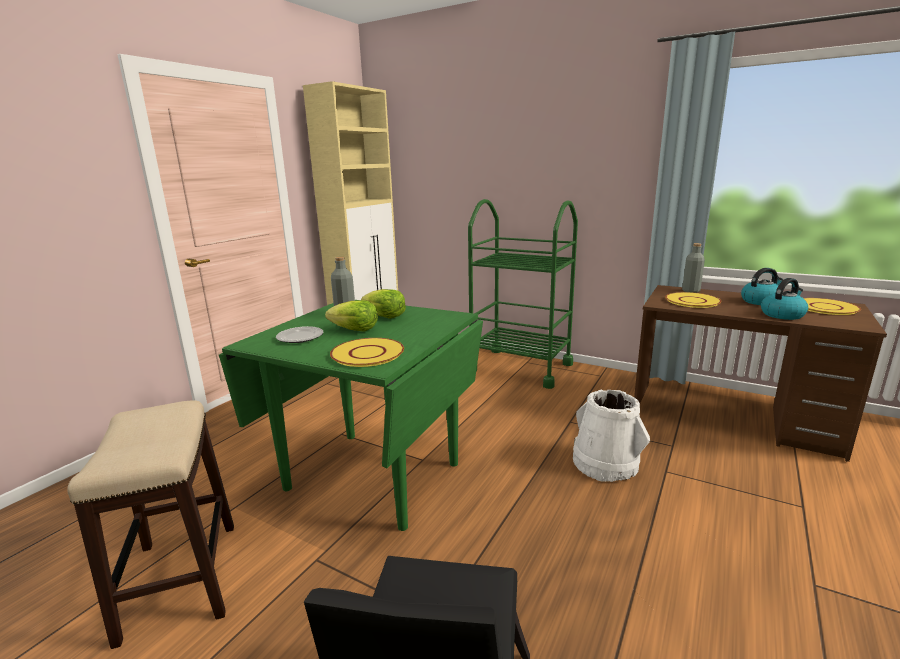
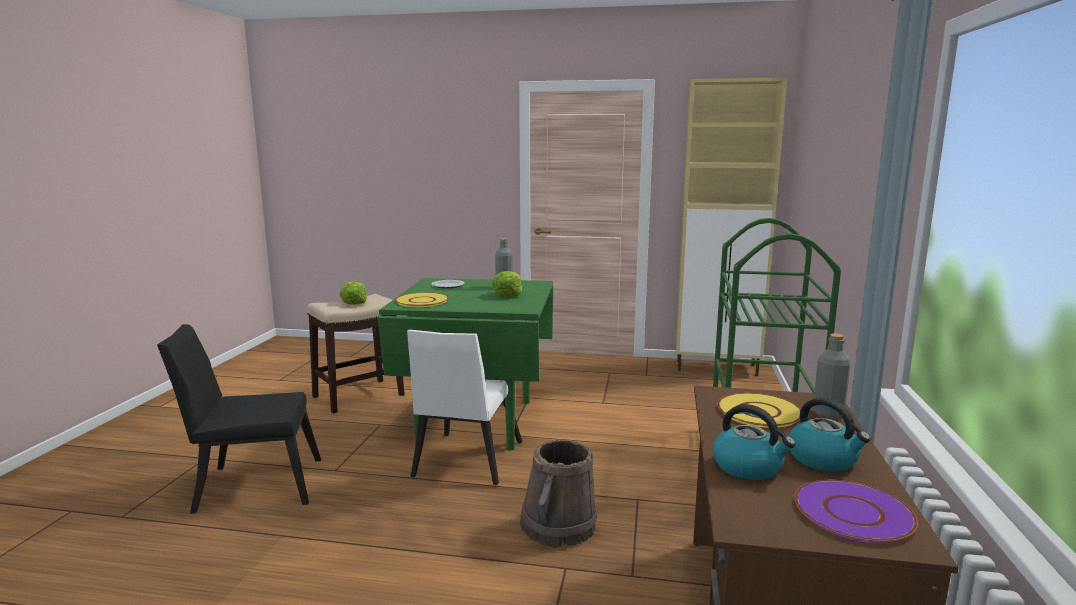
camera: 70 degrees right, 5 degrees down
lettuce [325,300,378,332] -> lettuce moved to [340,282,367,305]
white bucket [573,390,650,482] -> brown bucket [520,440,597,548]
yellow plate [804,298,861,315] -> purple plate [794,480,918,543]
none -> white chair [407,330,522,485]

